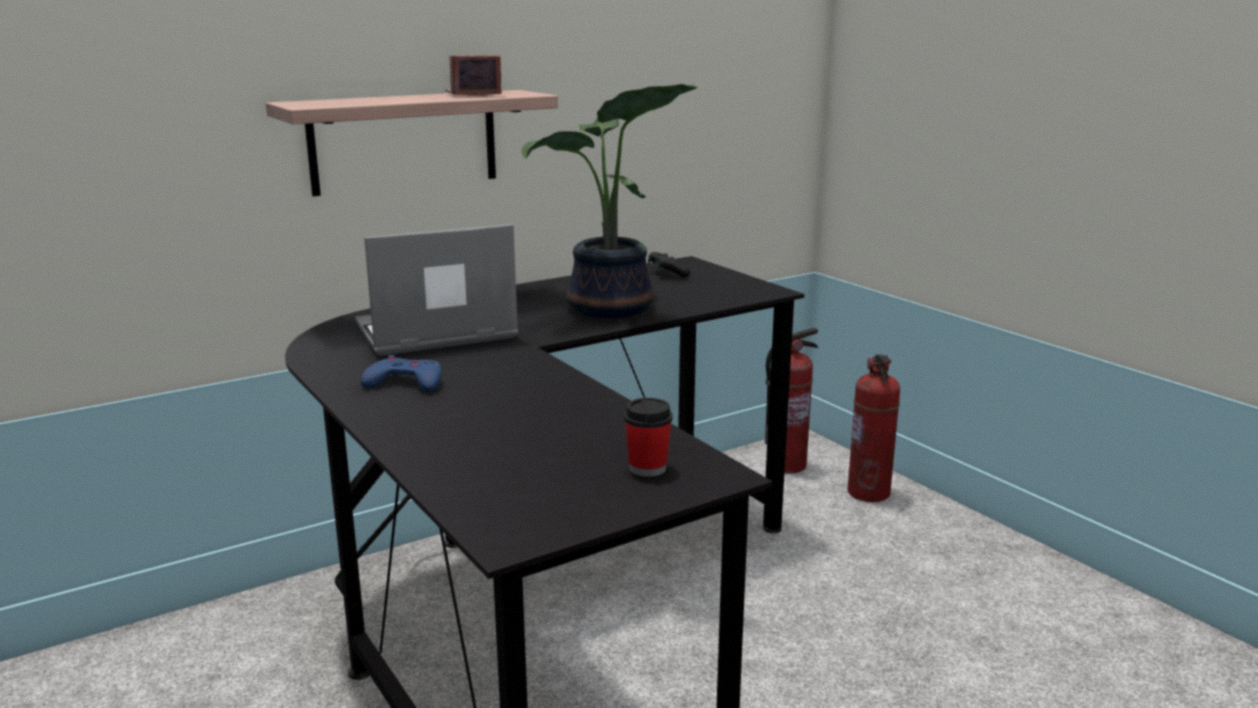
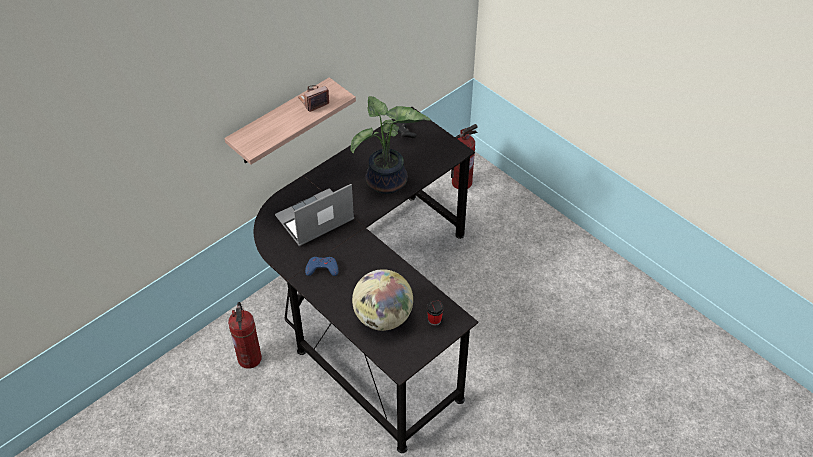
camera: 10 degrees left, 30 degrees up
fire extinguisher [848,355,900,502] -> fire extinguisher moved to [228,302,262,369]
none -> globe [352,269,413,331]

